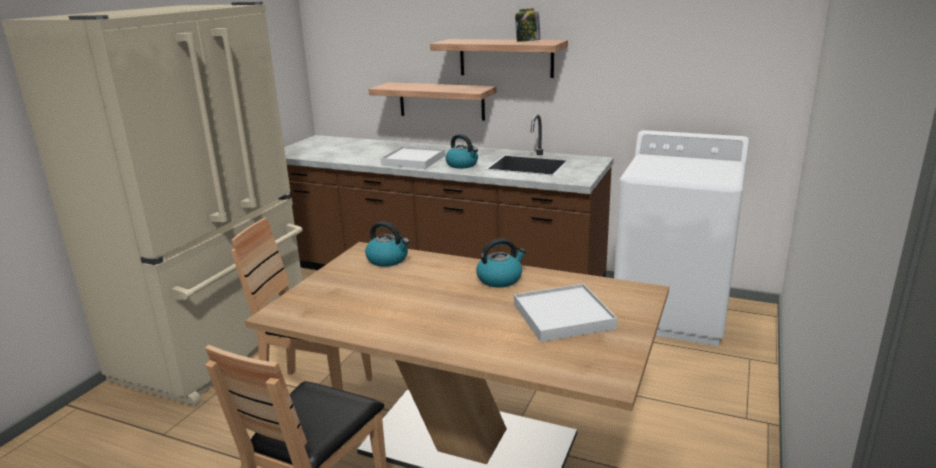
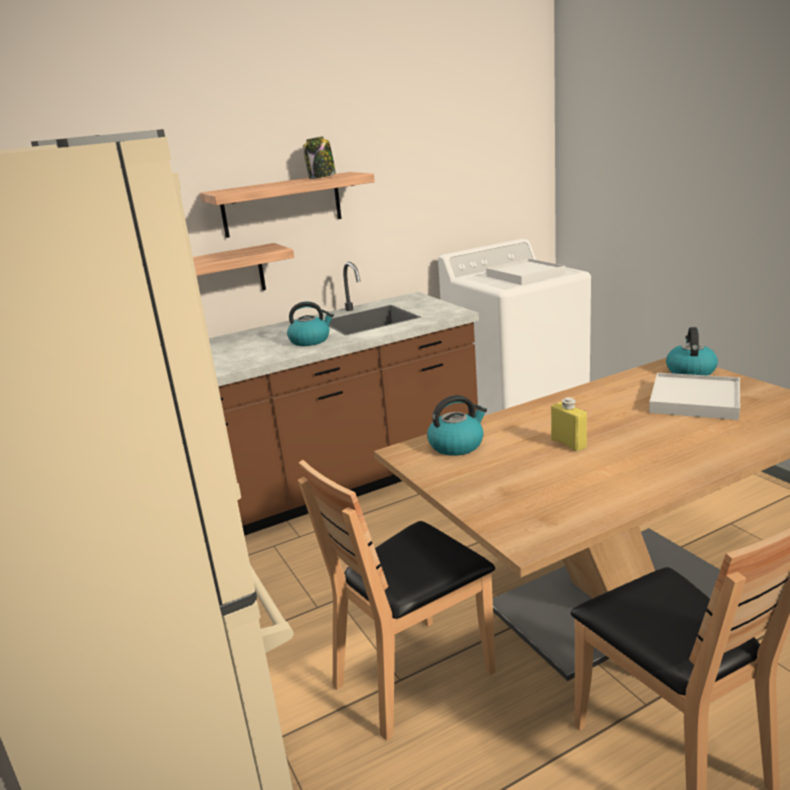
camera: 50 degrees left, 0 degrees up
white tray [381,146,445,169] -> white tray moved to [486,259,565,285]
kettle [476,238,526,288] -> kettle moved to [666,327,718,376]
none -> yellow bottle [551,397,587,452]

